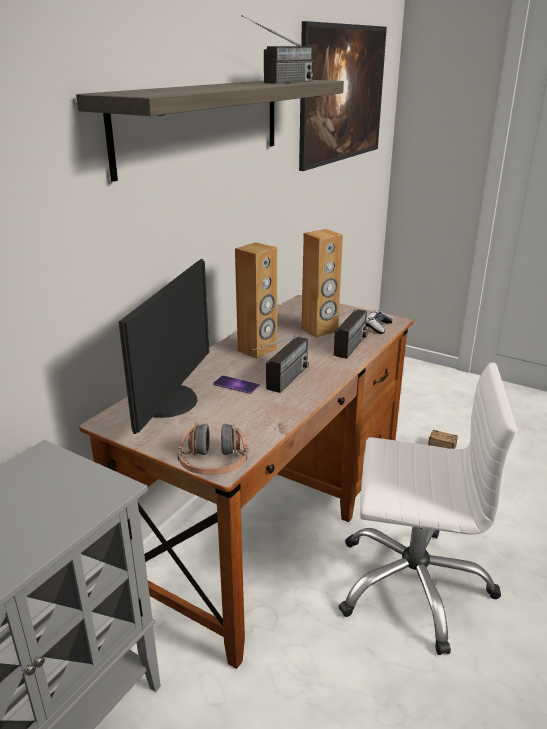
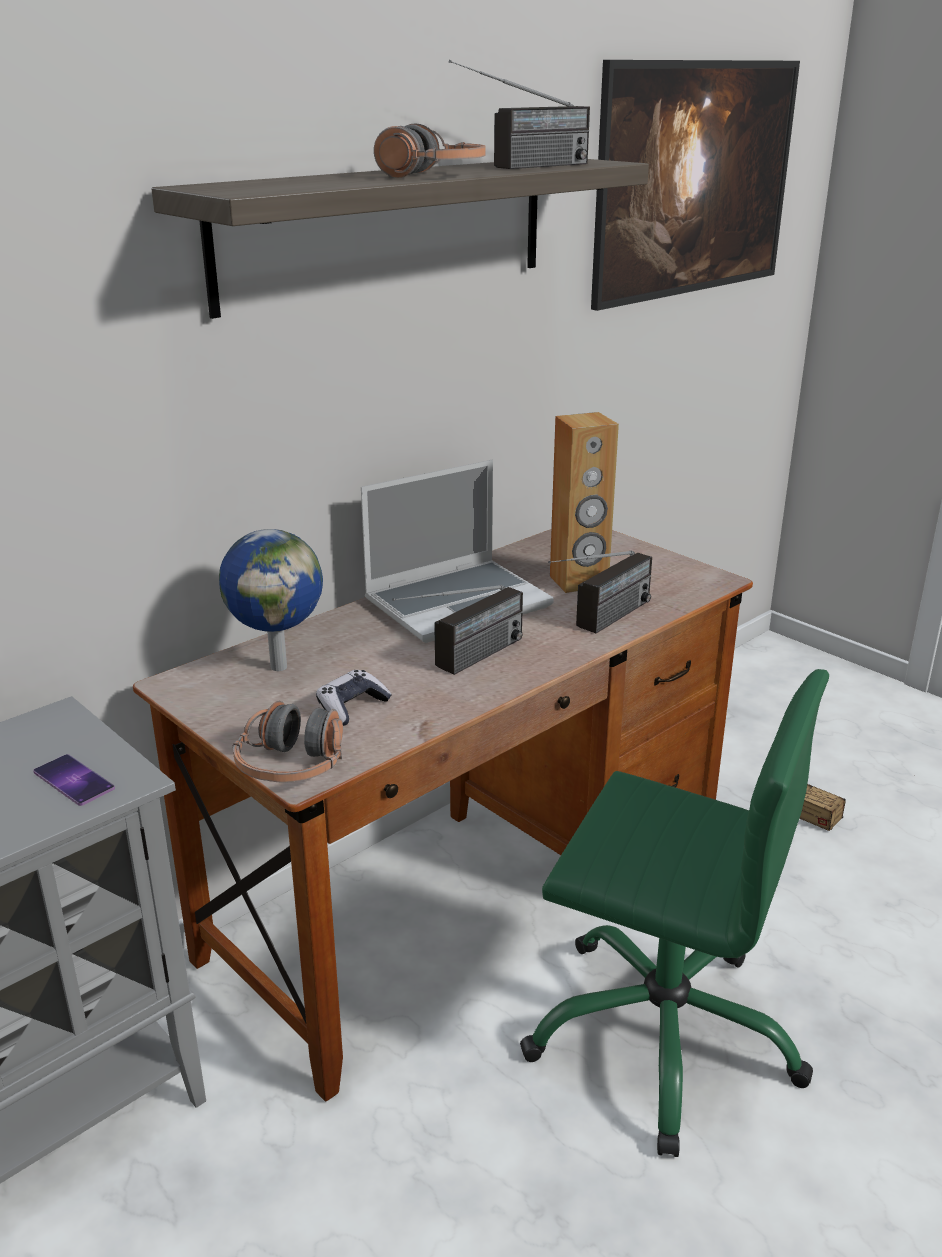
camera: 15 degrees right, 0 degrees up
monitor [119,259,209,434] -> globe [219,529,323,671]
phone [213,375,260,394] -> phone moved to [33,754,115,806]
brown speaker [235,242,277,359] -> laptop [361,460,554,643]
white office chair [339,363,517,655] -> green office chair [520,669,829,1157]
game controller [366,310,393,334] -> game controller moved to [316,670,392,726]
none -> headphones [374,123,485,178]

